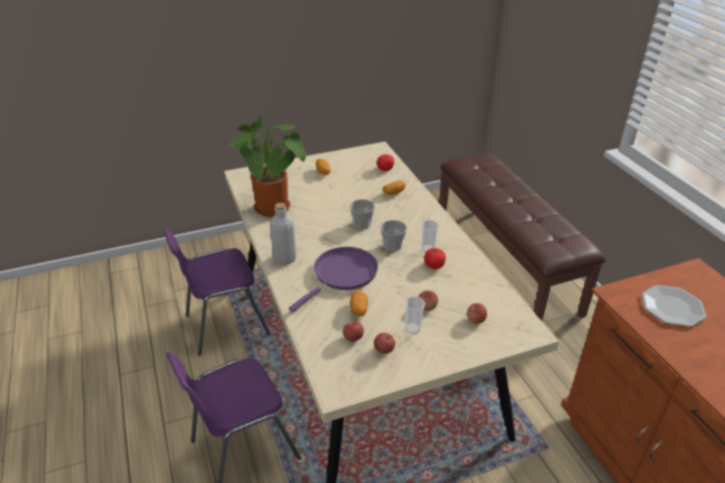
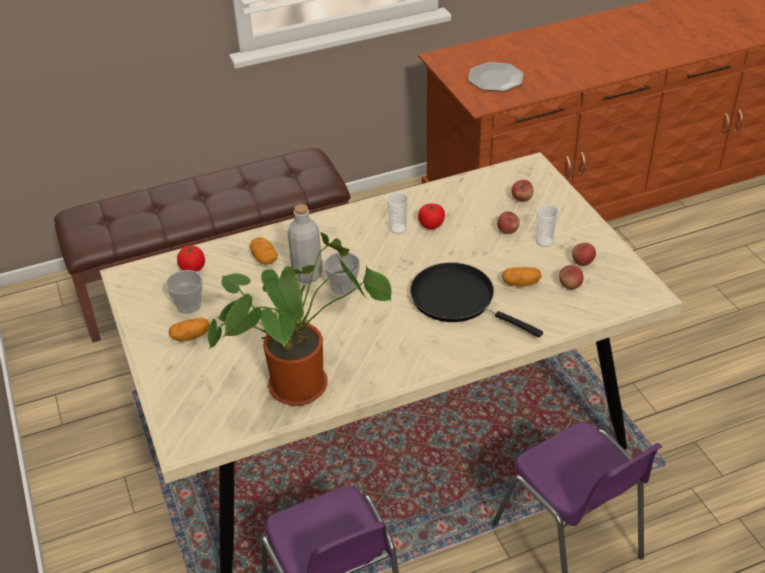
camera: 90 degrees left, 5 degrees up
grey bottle [270,203,297,265] -> grey bottle moved to [288,204,323,283]
purple frying pan [289,247,378,312] -> black frying pan [410,263,543,337]
cup [381,220,407,251] -> cup moved to [166,270,203,314]

